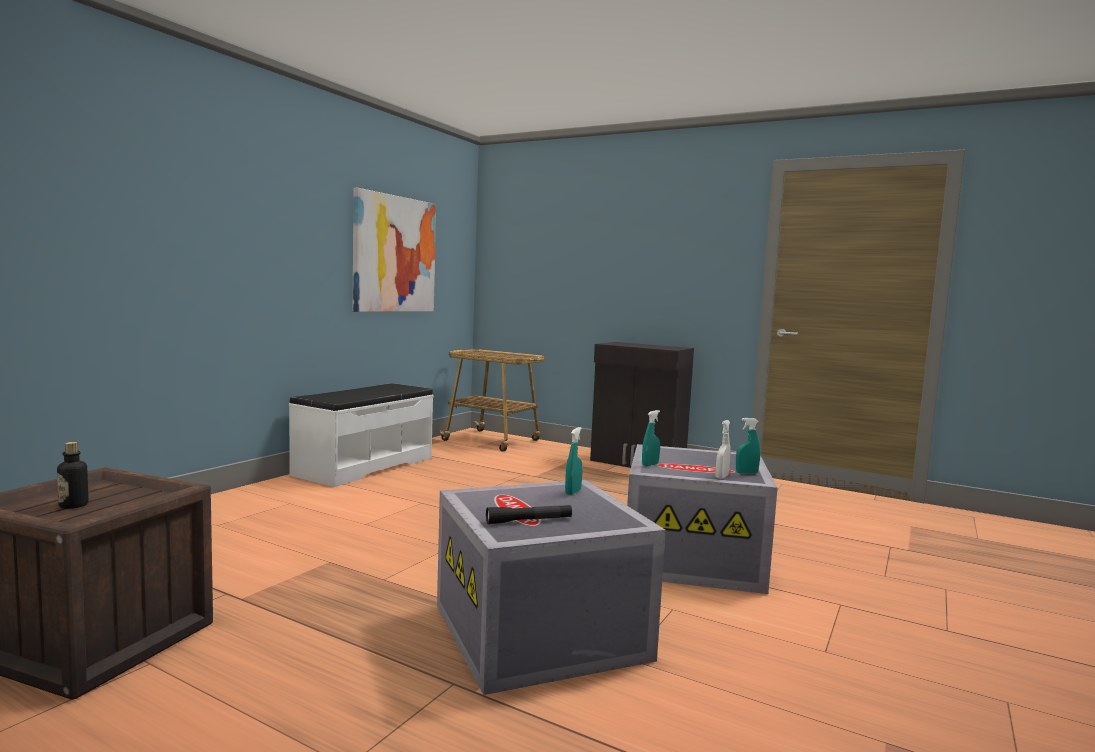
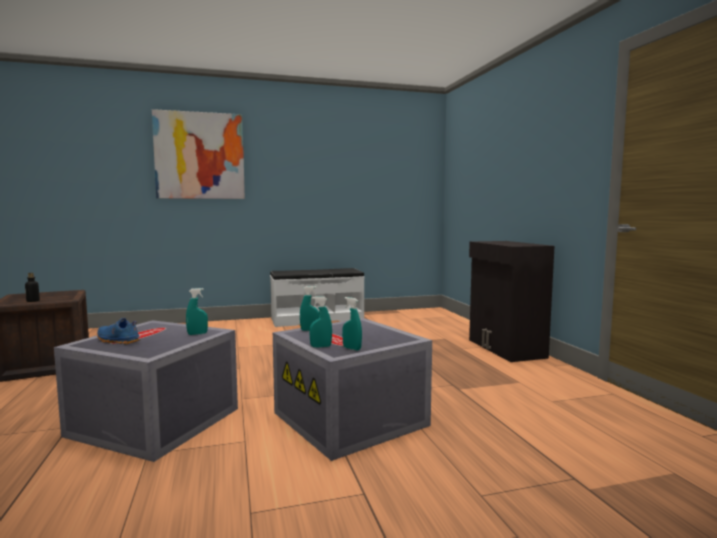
camera: 45 degrees right, 0 degrees up
picture [353,188,436,312] -> picture moved to [152,109,245,199]
cart [439,349,545,451] -> none
black flashlight [486,505,572,524] -> blue shoe [97,318,141,345]
white spray bottle [716,420,730,479] -> turquoise spray bottle [309,296,332,348]

